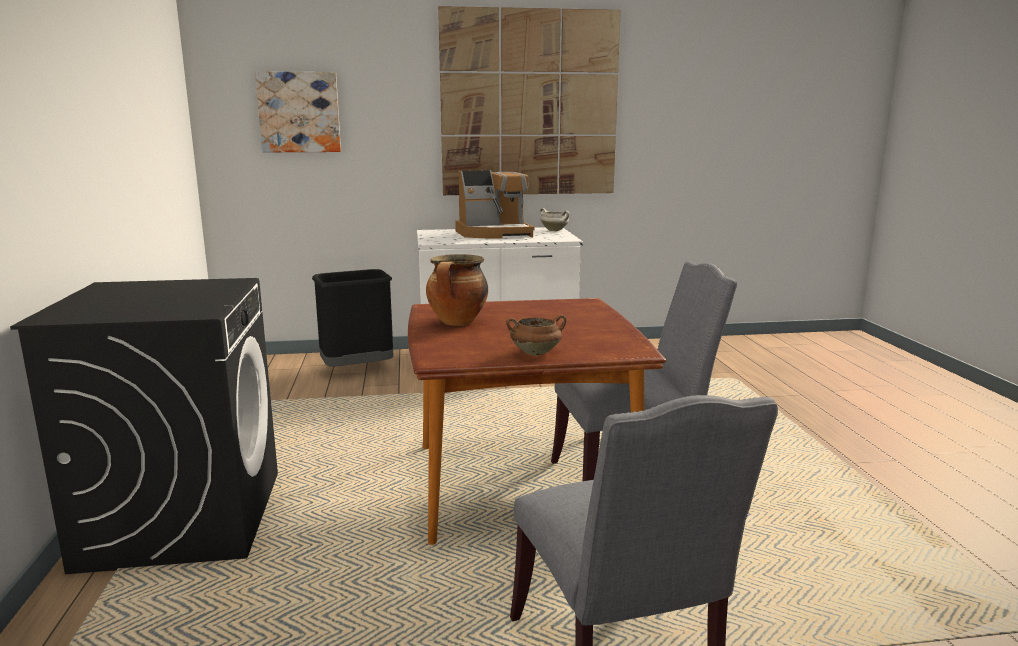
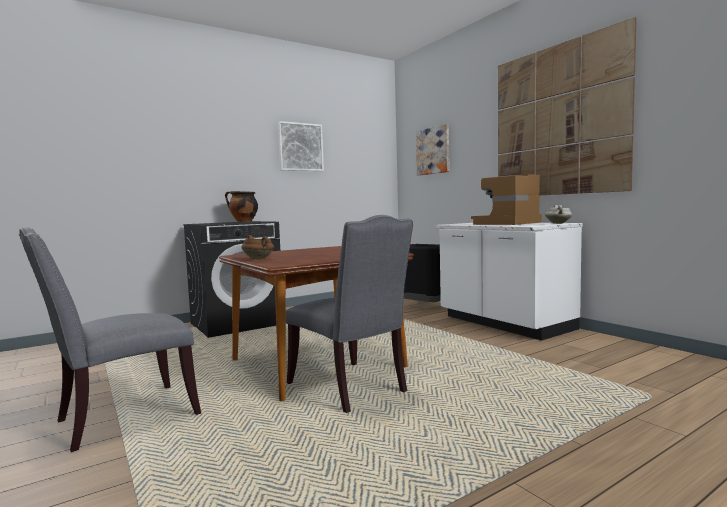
camera: 65 degrees right, 10 degrees down
cooking pot [426,254,488,326] -> cooking pot moved to [225,191,258,222]
coffee machine [455,170,534,238] -> coffee machine turned 90 degrees clockwise [471,174,542,225]
none -> picture [278,121,324,171]

